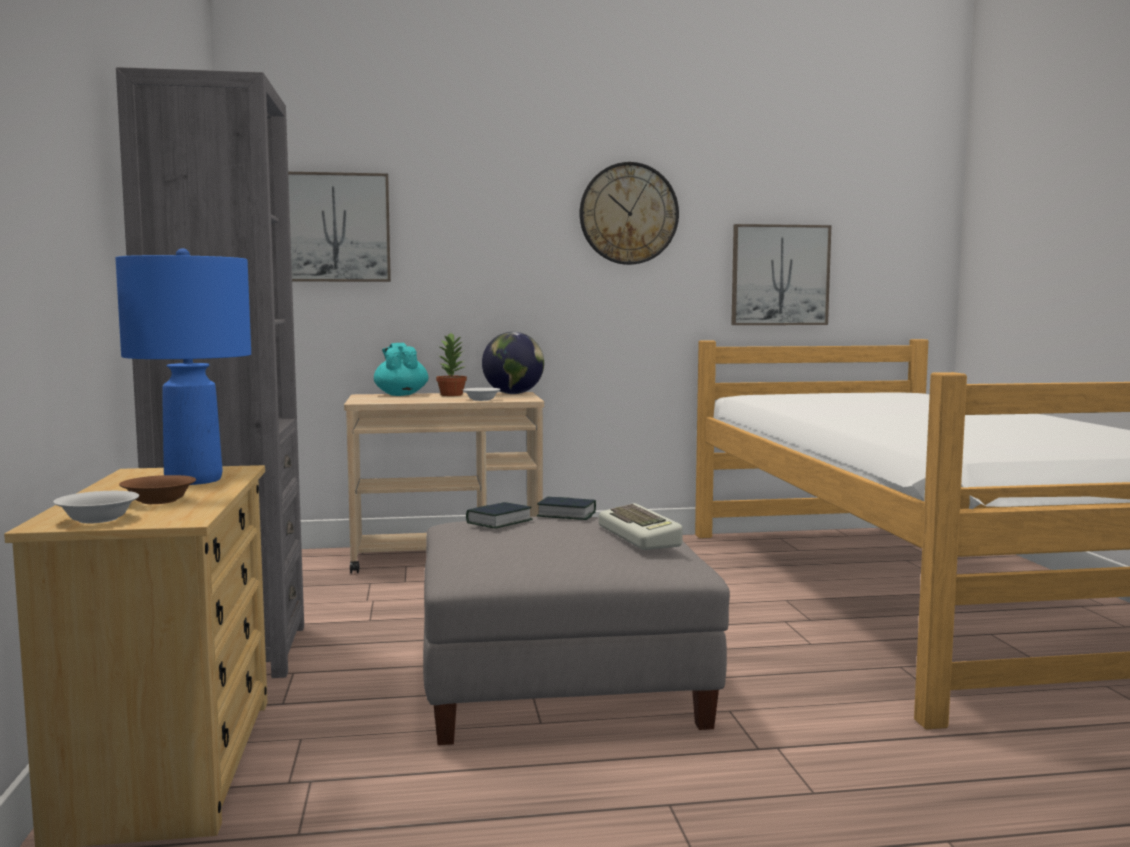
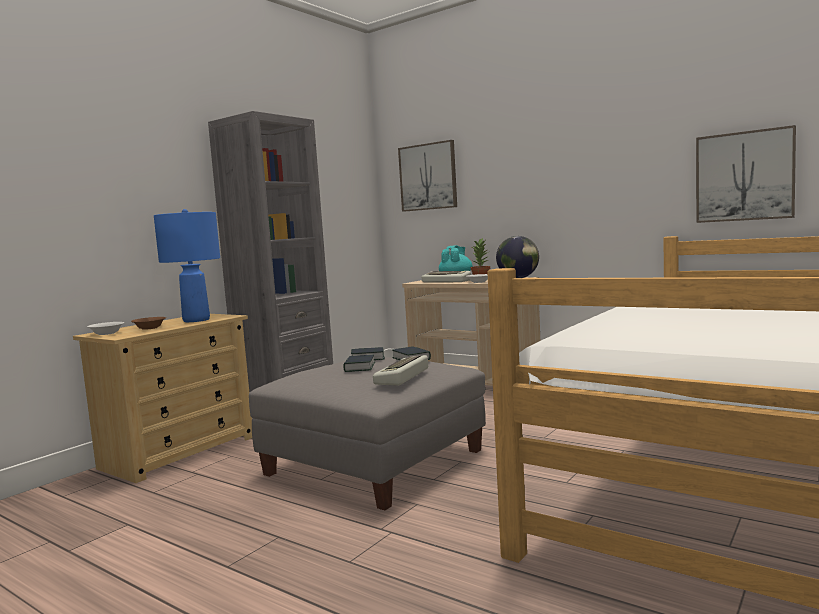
camera: 45 degrees right, 0 degrees up
wall clock [580,162,679,265] -> none
none -> book [343,355,375,372]
none -> keyboard [422,271,471,282]

